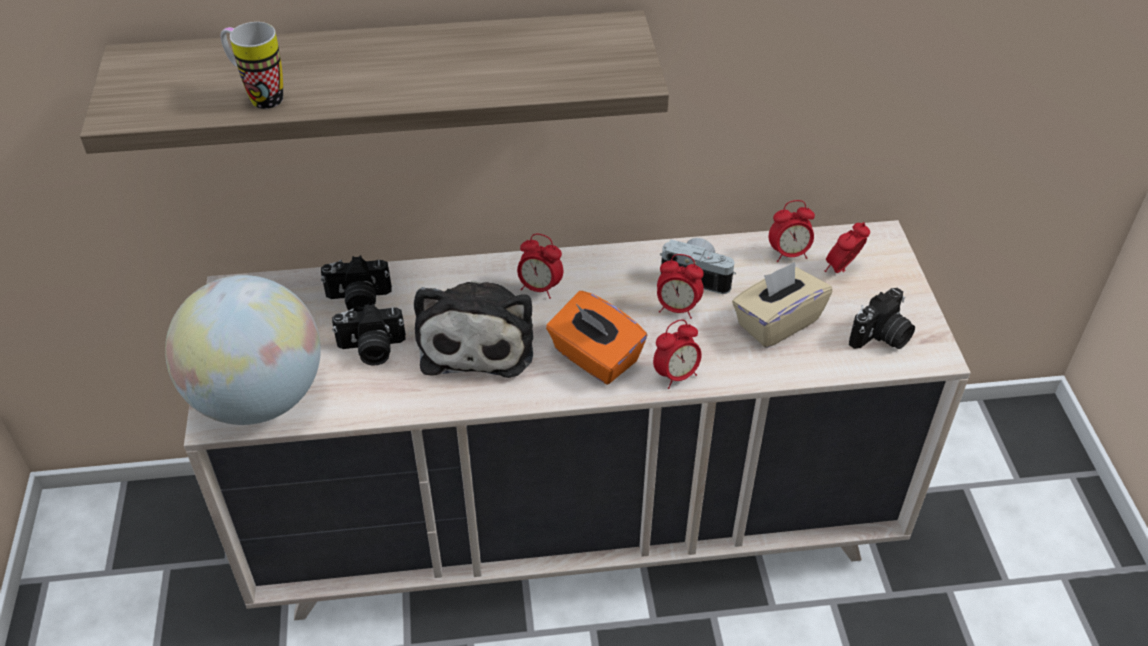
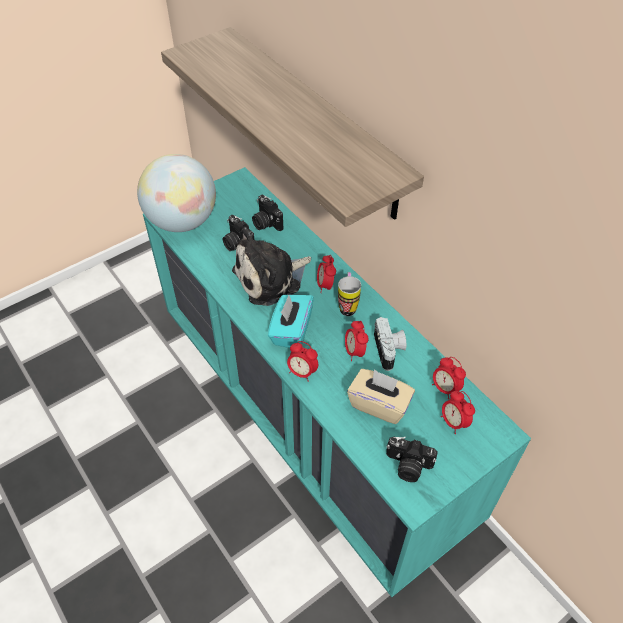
camera: 60 degrees right, 5 degrees up
beige dresser [184,220,971,620] -> turquoise dresser [143,167,531,597]
mug [221,22,283,109] -> mug moved to [338,272,361,316]
orange tissue box [546,291,647,384] -> turquoise tissue box [268,295,314,348]
alarm clock [825,222,870,273] -> alarm clock turned 135 degrees counterclockwise [441,391,475,434]

